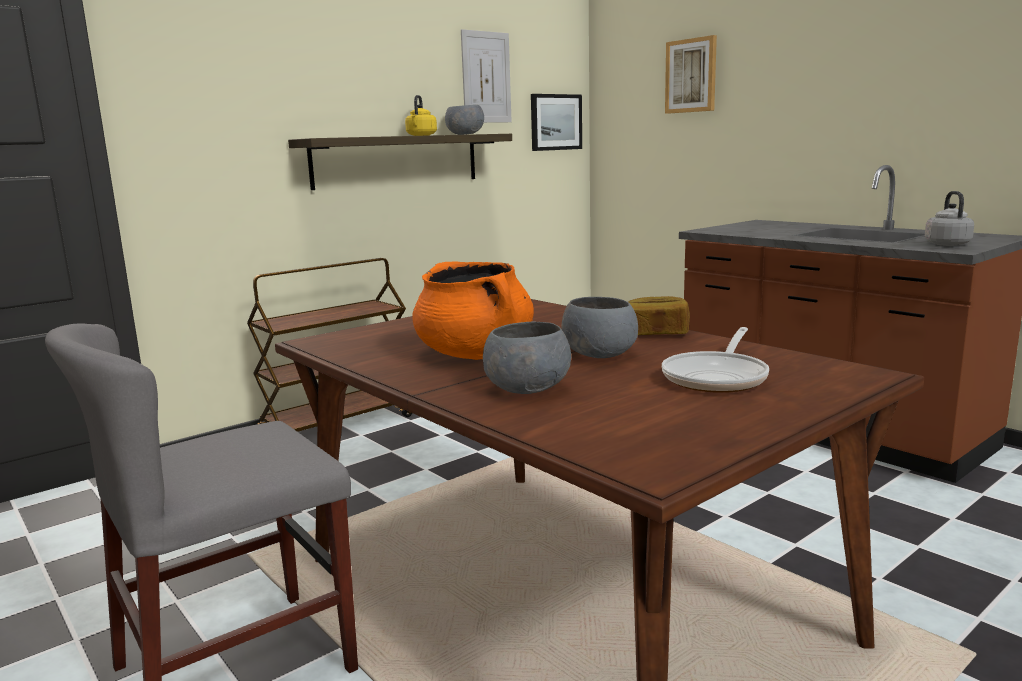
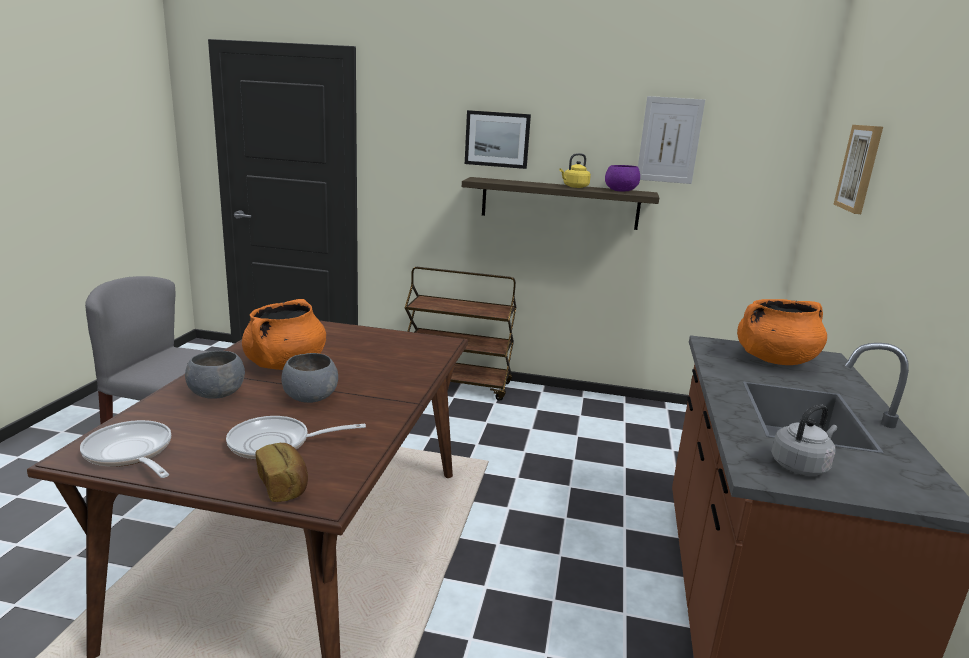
camera: 50 degrees right, 5 degrees up
grey bowl [445,105,484,135] -> purple bowl [605,165,640,191]
picture [531,94,582,151] -> picture moved to [465,110,531,169]
bread [629,296,690,335] -> bread moved to [255,442,308,502]
none -> frying pan [80,420,171,478]
none -> orange cooking pot [737,299,827,365]

